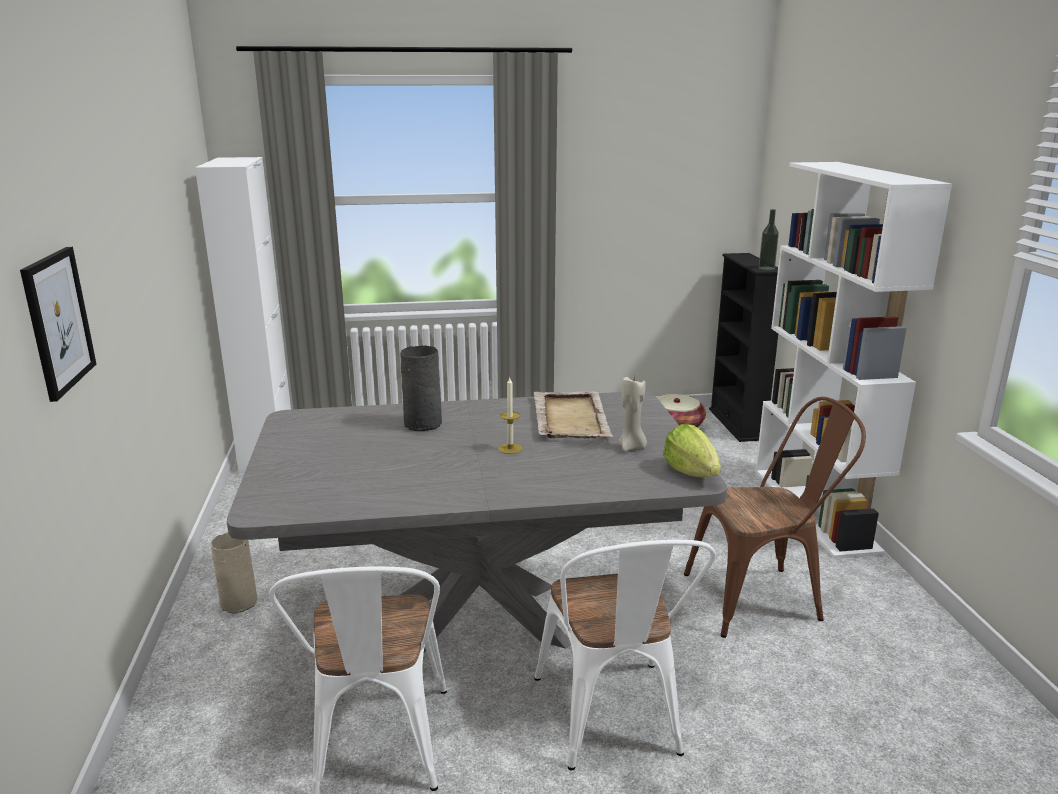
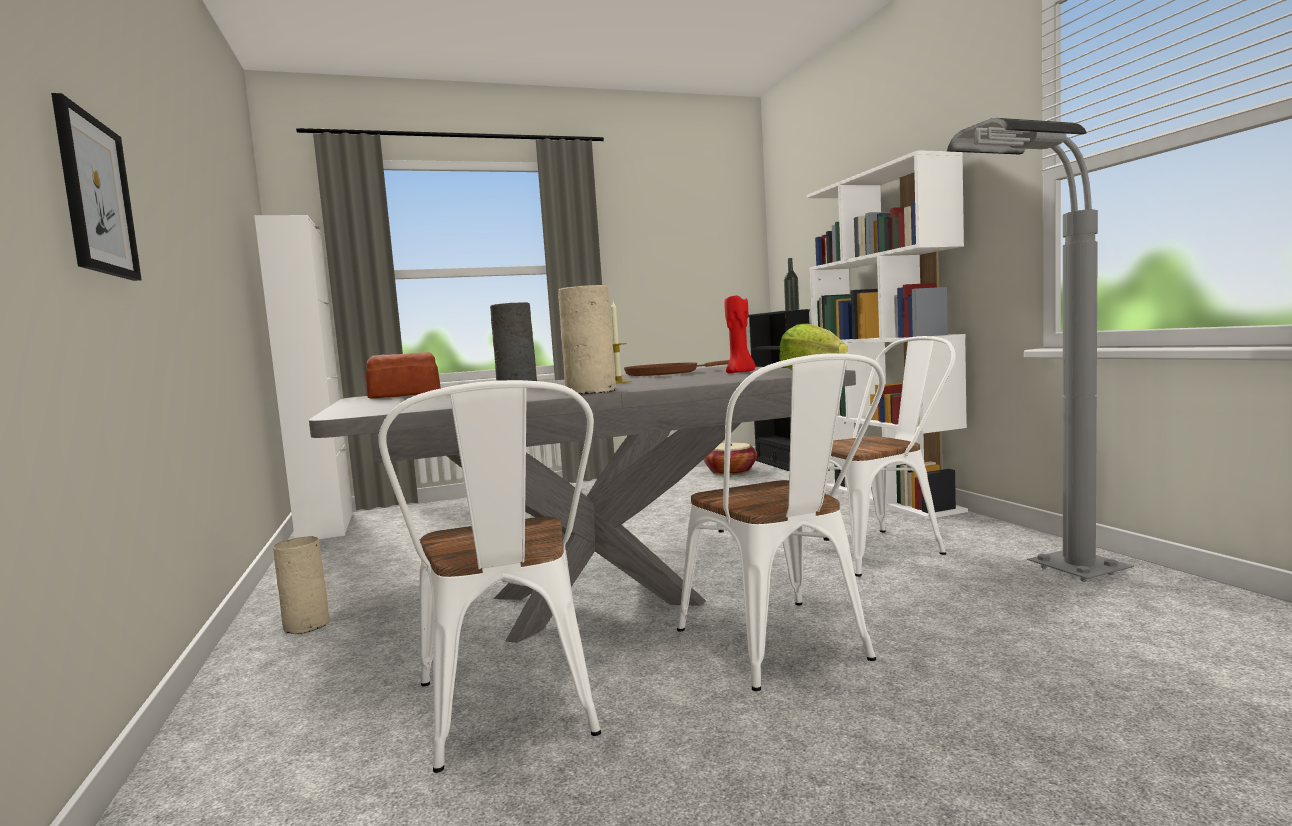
camera: 10 degrees left, 15 degrees down
beige tray [534,391,613,438] -> brown frying pan [624,360,729,376]
beige candle [618,377,647,451] -> red candle [724,296,756,373]
brown chair [684,397,866,638] -> white chair [828,336,956,577]
none -> bread [366,352,441,398]
none -> beige vase [558,285,617,395]
none -> grey floor lamp [947,118,1134,582]

